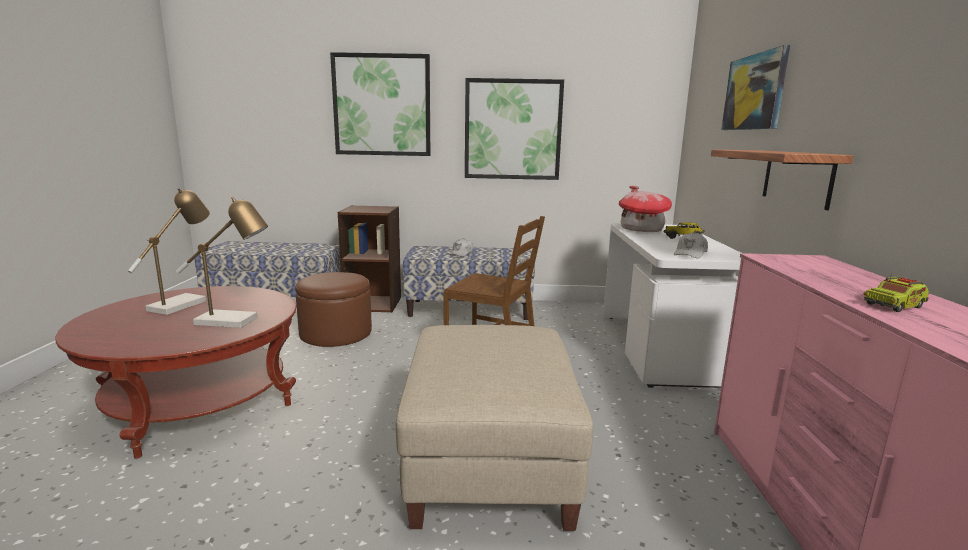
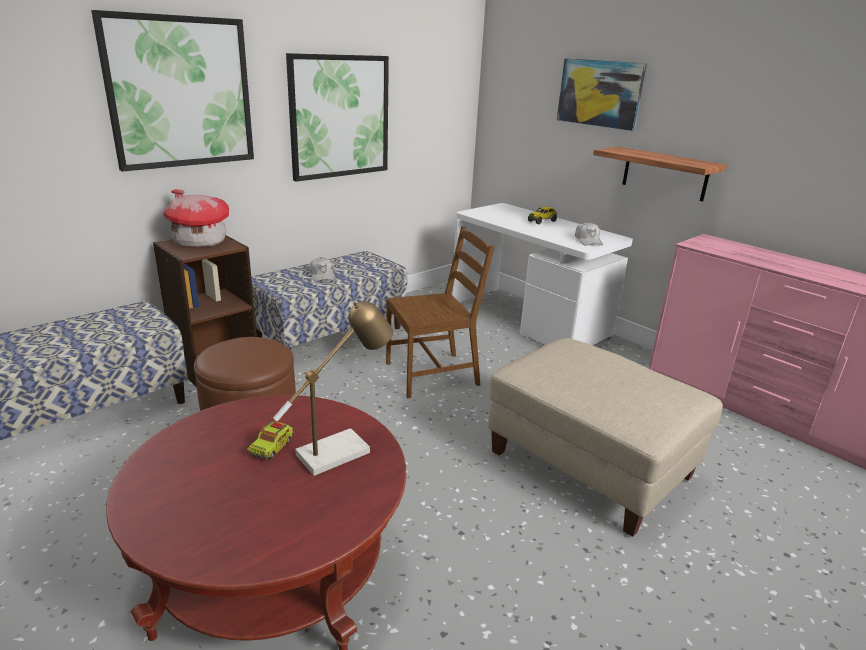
camera: 45 degrees left, 10 degrees up
table lamp [128,188,210,315] -> none
toy house [619,186,672,232] -> toy house moved to [164,189,229,247]
toy truck [863,273,929,312] -> toy truck moved to [247,421,294,459]

